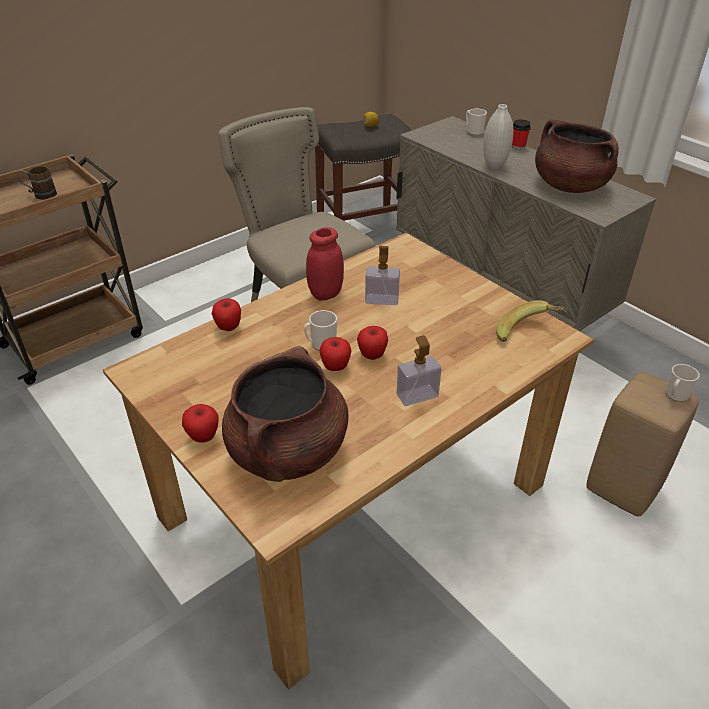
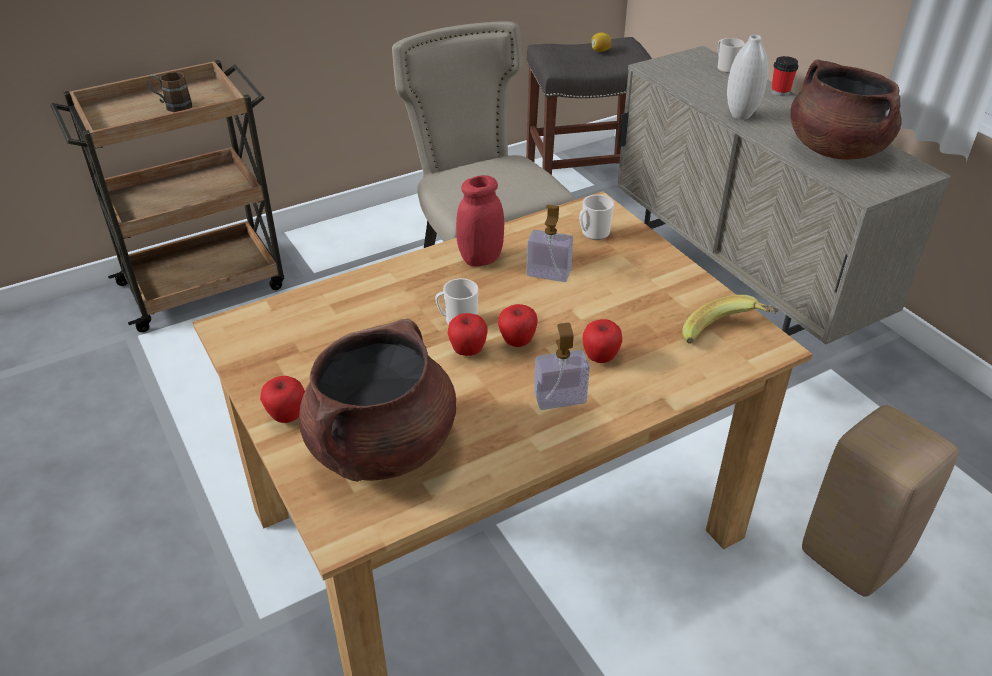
camera: 10 degrees right, 0 degrees up
apple [212,298,241,331] -> apple moved to [583,319,622,363]
mug [665,364,700,402] -> mug moved to [579,195,614,240]

